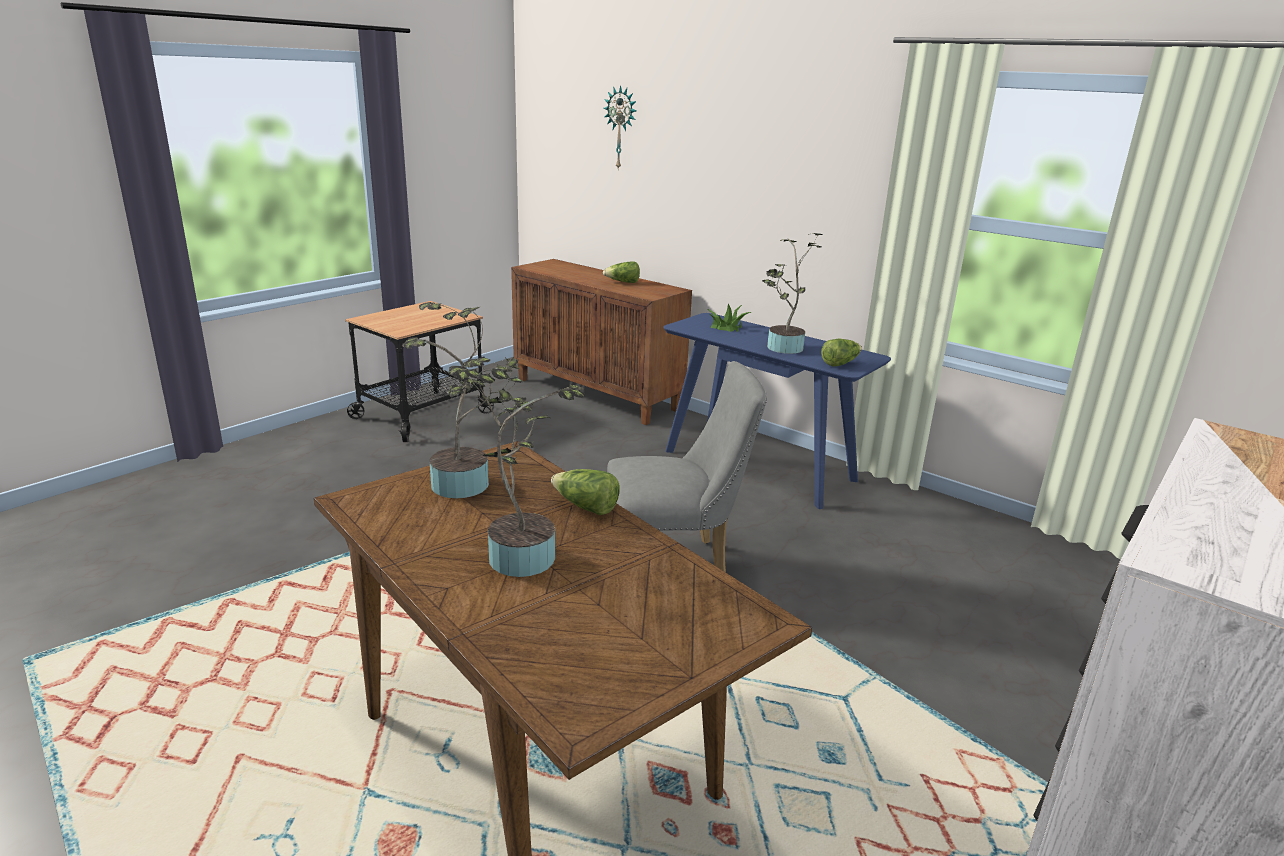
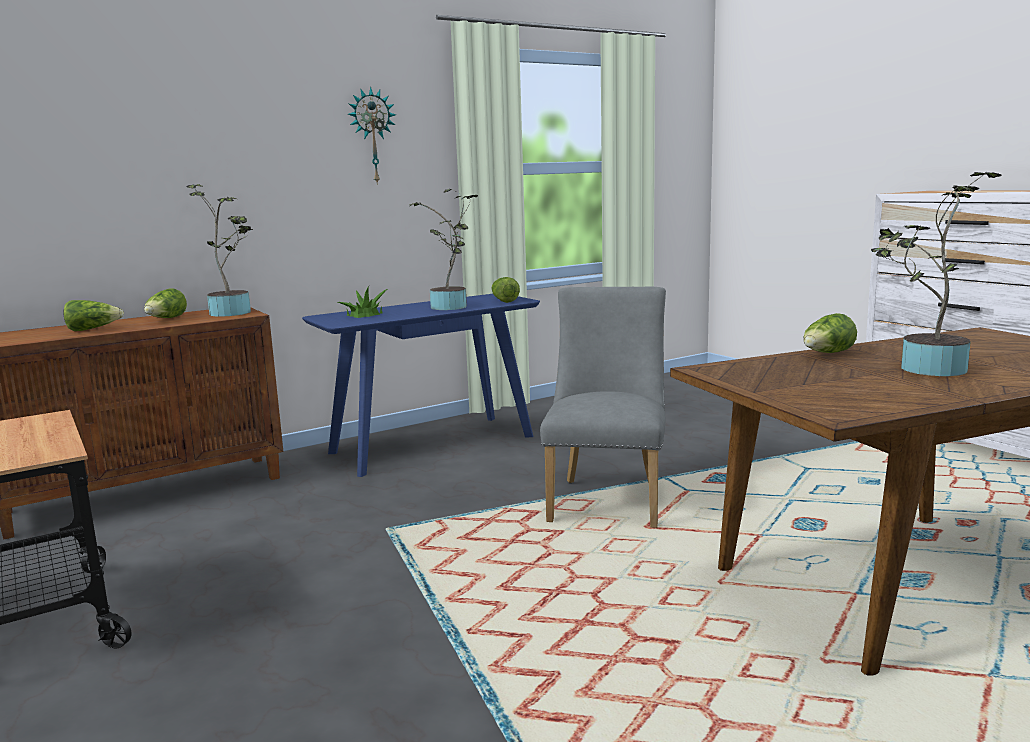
camera: 70 degrees left, 10 degrees down
potted plant [402,302,523,498] -> potted plant moved to [186,184,253,317]
wall clock [603,85,637,171] -> wall clock moved to [348,87,396,185]
none -> lettuce [63,300,124,331]

